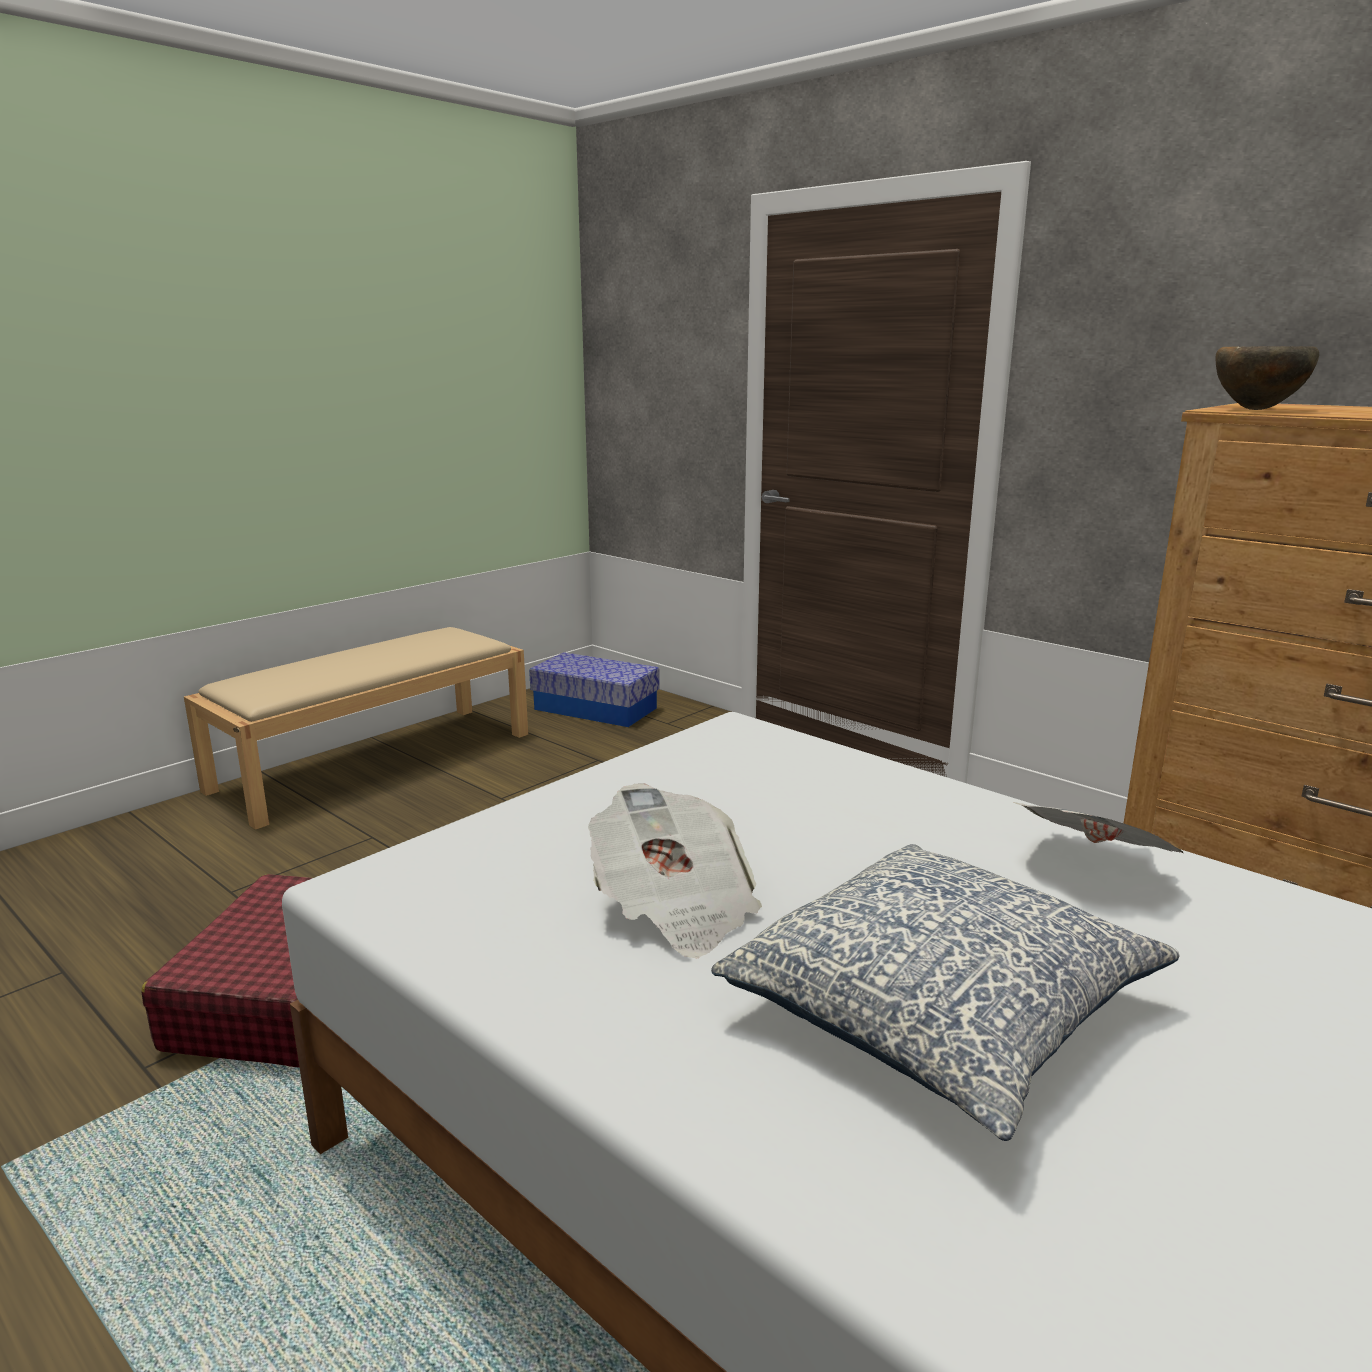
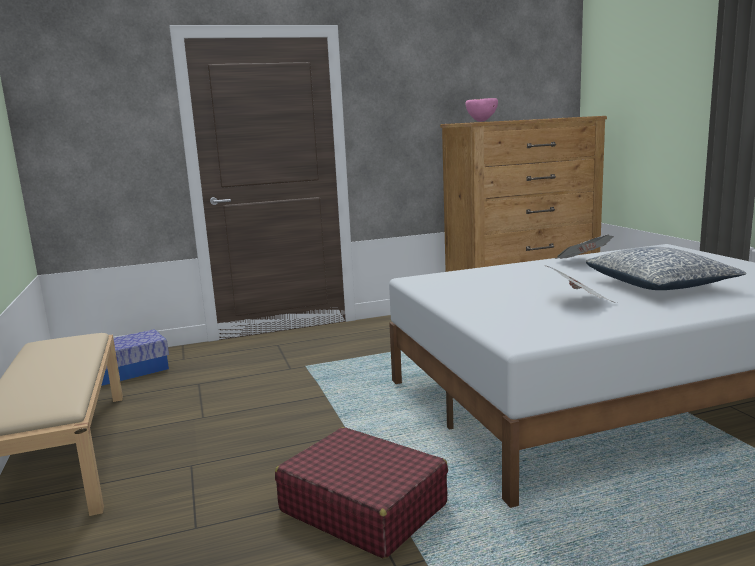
camera: 60 degrees left, 5 degrees down
brown bowl [1216,346,1319,410] -> pink bowl [466,98,498,122]

